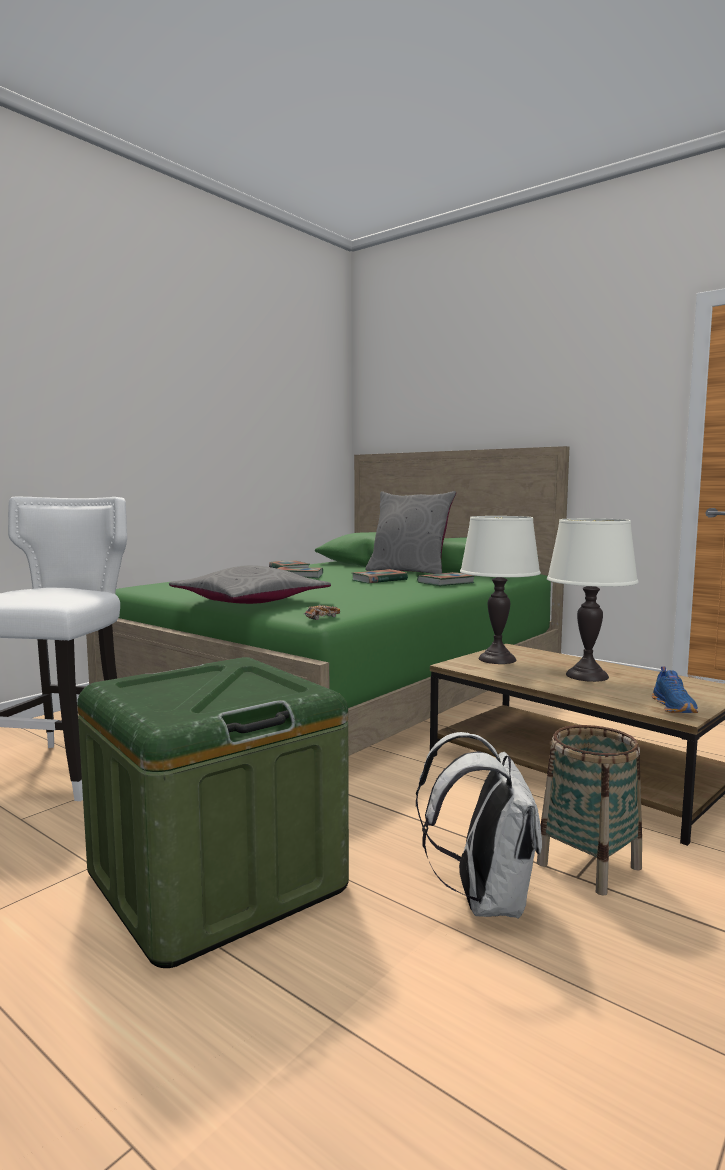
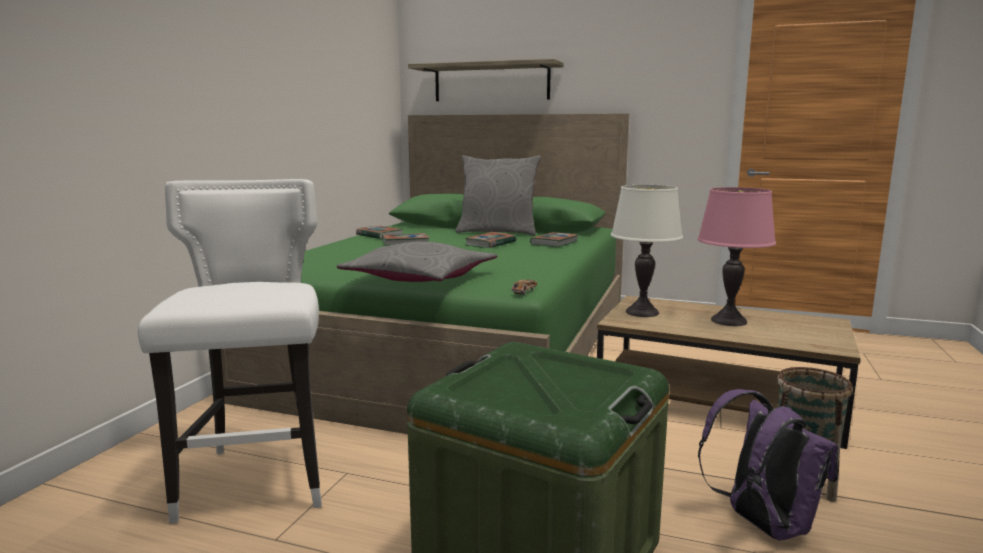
camera: 20 degrees left, 5 degrees up
white backpack [416,732,542,919] -> purple backpack [698,389,839,541]
white table lamp [547,518,639,682] -> pink table lamp [697,187,776,326]
blue shoe [652,666,698,713] -> none
none -> shelf [408,59,563,101]

